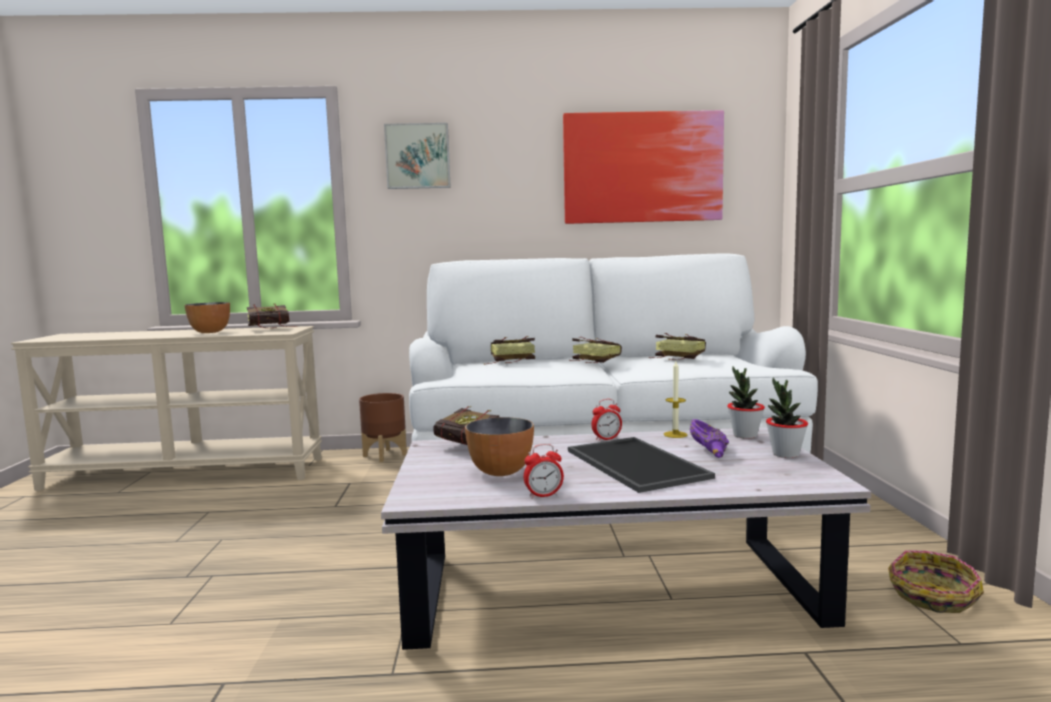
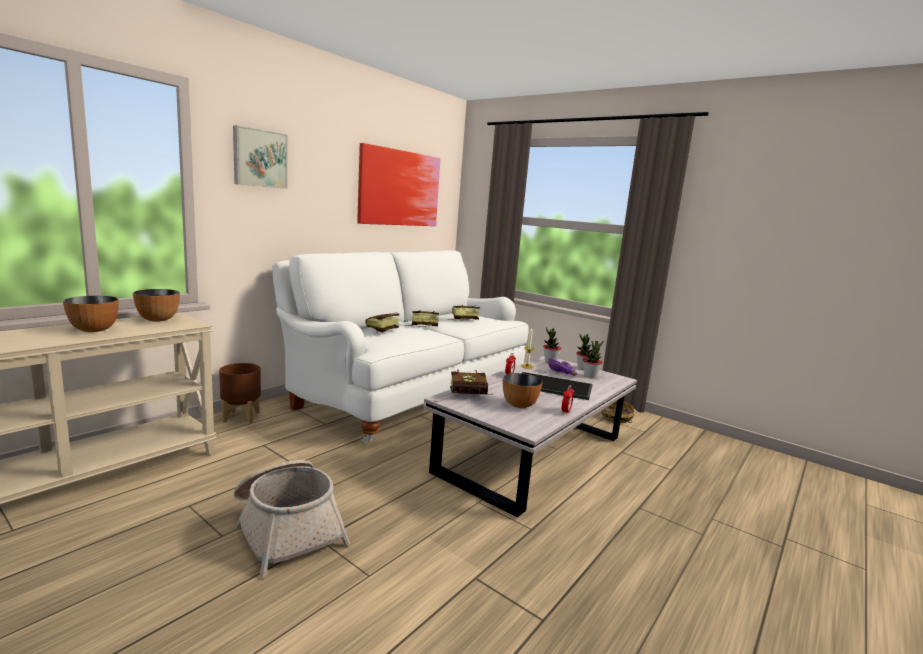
camera: 50 degrees left, 5 degrees up
book [247,304,297,328] -> bowl [133,289,180,322]
none -> basket [234,460,350,577]
none -> potted plant [583,341,604,379]

